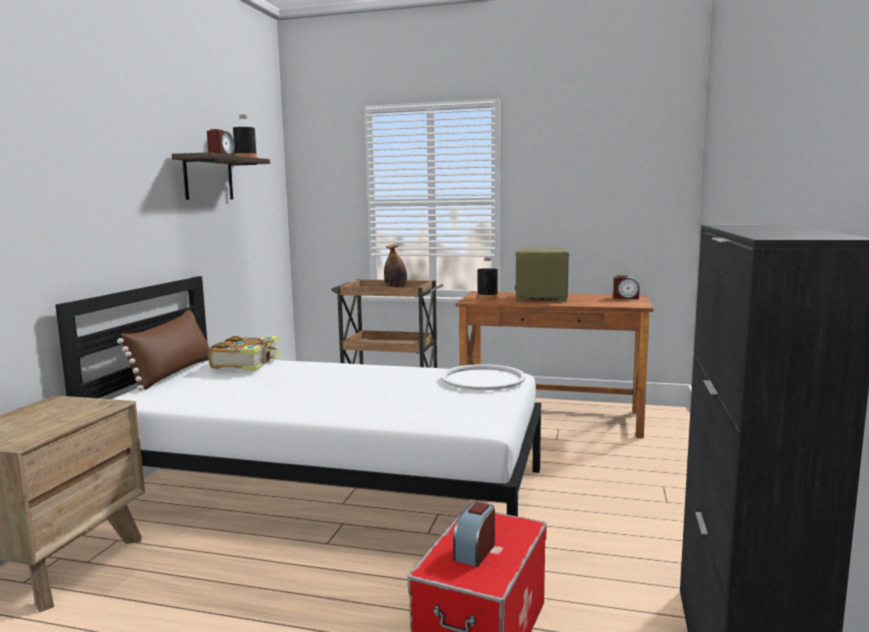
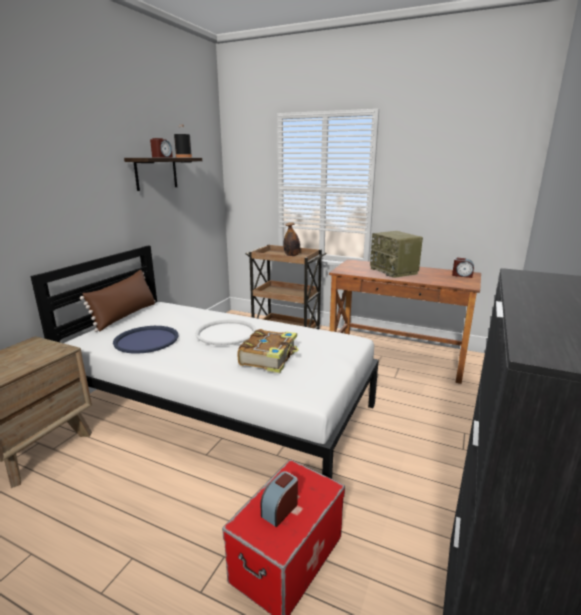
camera: 10 degrees right, 10 degrees up
book [208,336,280,371] -> book moved to [237,329,299,373]
white tray [441,364,526,390] -> white tray moved to [195,319,256,346]
black bottle [477,257,498,299] -> none
radio [515,248,569,302] -> radio turned 135 degrees counterclockwise [370,231,423,278]
none -> blue tray [113,326,179,354]

